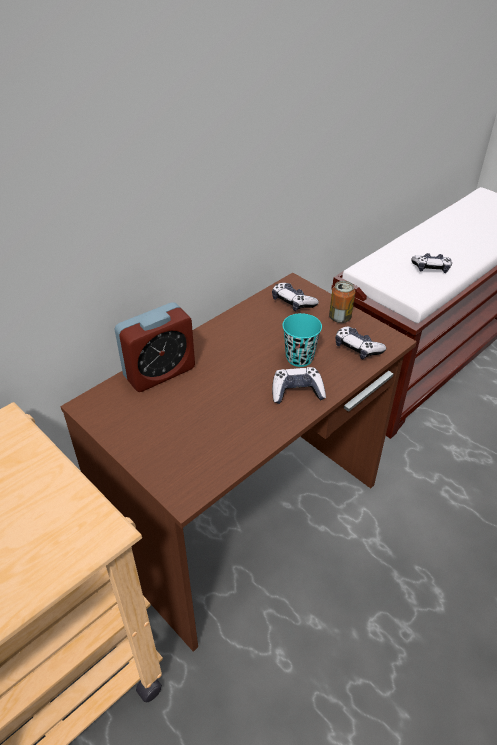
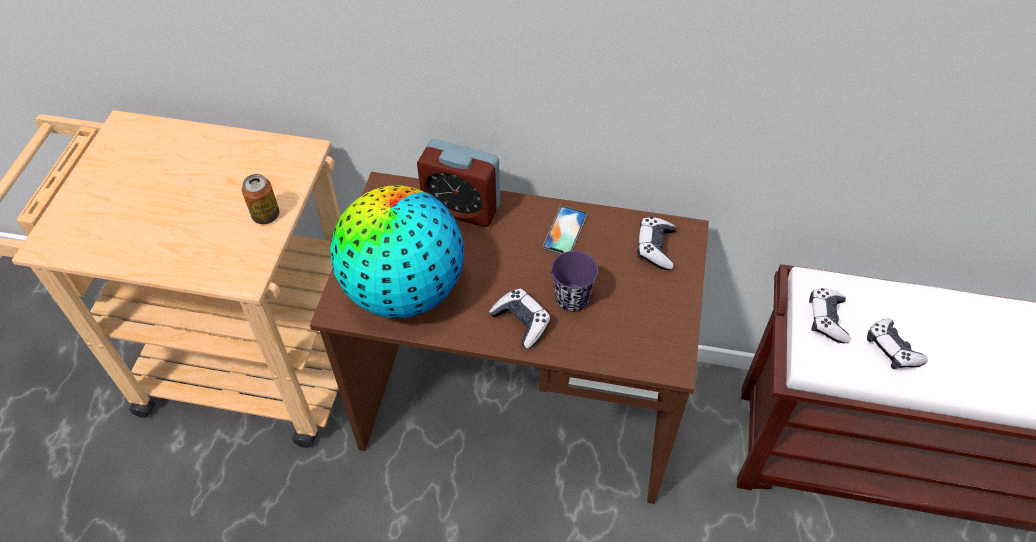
camera: 55 degrees right, 10 degrees up
turquoise cup [282,313,322,367] -> purple cup [551,251,598,312]
can [329,281,355,323] -> can moved to [242,174,279,224]
game controller [335,327,386,359] -> game controller moved to [809,288,851,343]
none -> globe [330,186,464,318]
none -> phone [543,206,587,255]

